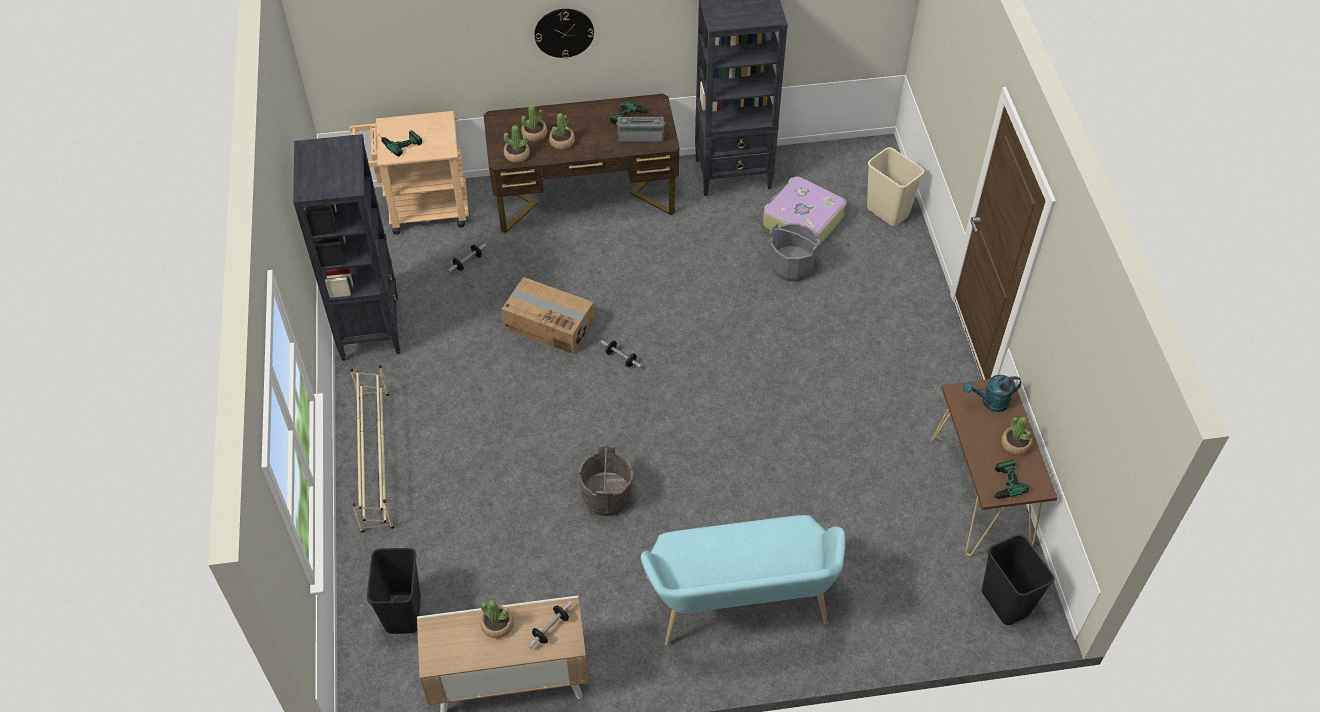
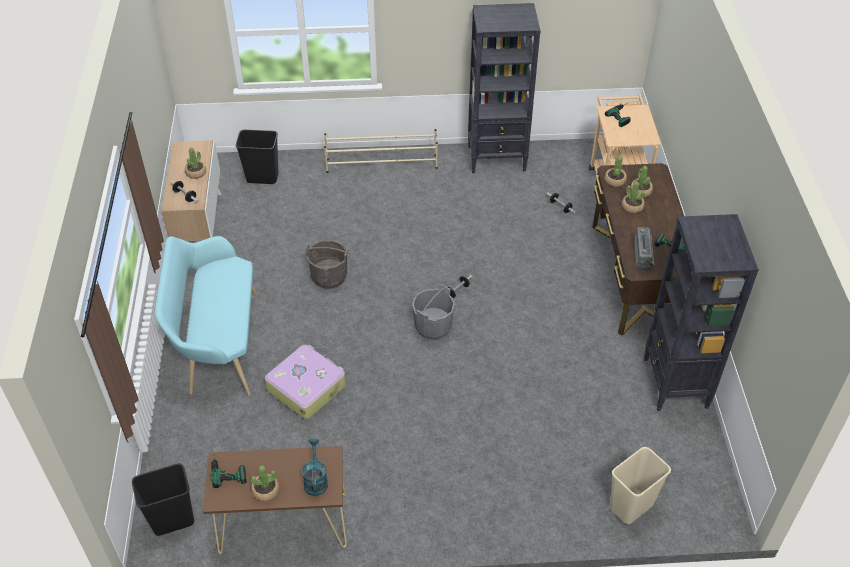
camera: 95 degrees right, 5 degrees down
cardboard box [502,277,594,355] -> none
wall clock [534,9,594,59] -> none
suitcase [763,176,846,247] -> suitcase moved to [265,345,346,419]
grey bucket [770,223,820,282] -> grey bucket moved to [412,284,455,340]

